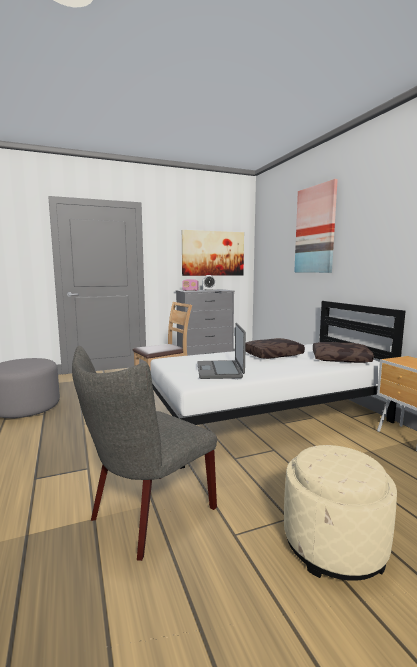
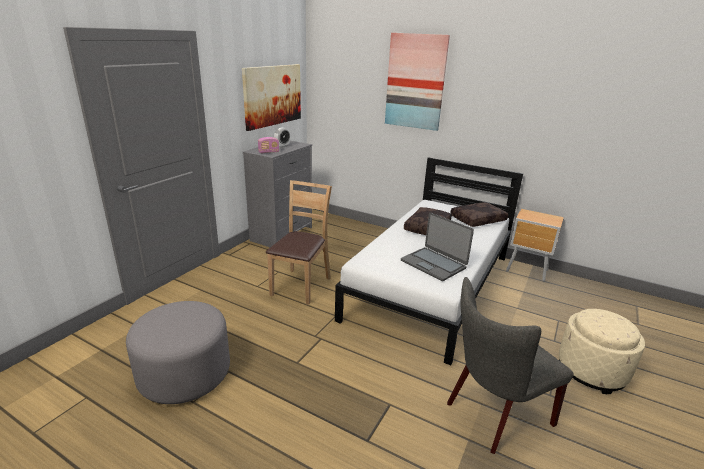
camera: 40 degrees left, 15 degrees up
grey chair [72,346,217,561] -> grey chair turned 60 degrees clockwise [447,277,573,454]

